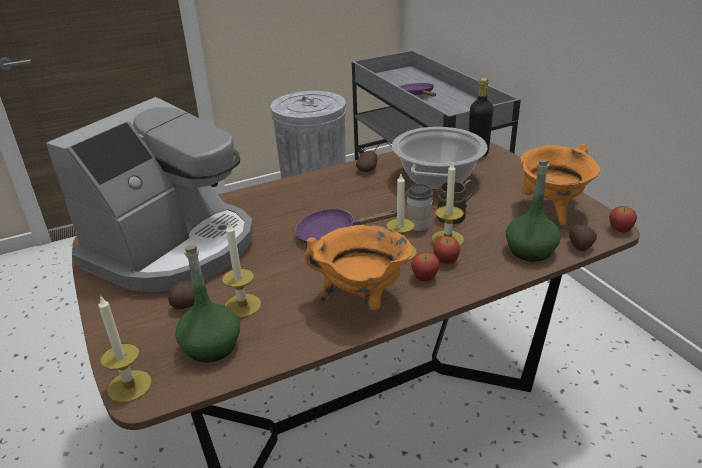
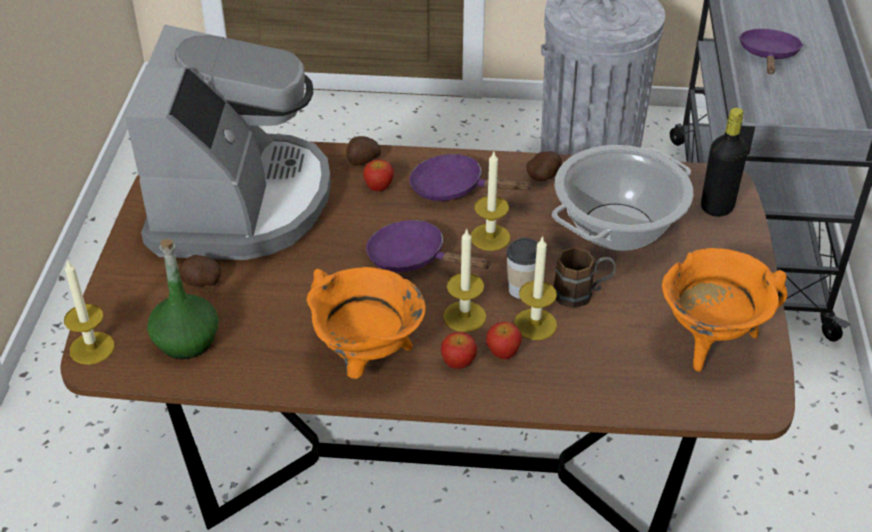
camera: 30 degrees right, 10 degrees up
coffee machine [46,97,254,292] -> coffee machine turned 60 degrees counterclockwise [125,25,331,260]
candle [222,221,261,318] -> candle moved to [471,152,510,251]
green bottle [506,159,561,262] -> none
potato [569,225,597,251] -> potato moved to [346,136,381,166]
apple [609,206,637,233] -> apple moved to [363,159,394,191]
none -> purple frying pan [409,154,532,201]

